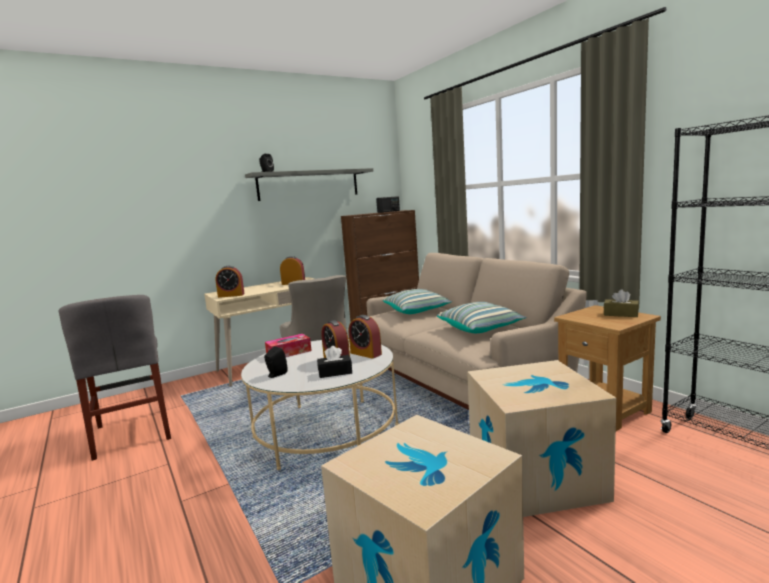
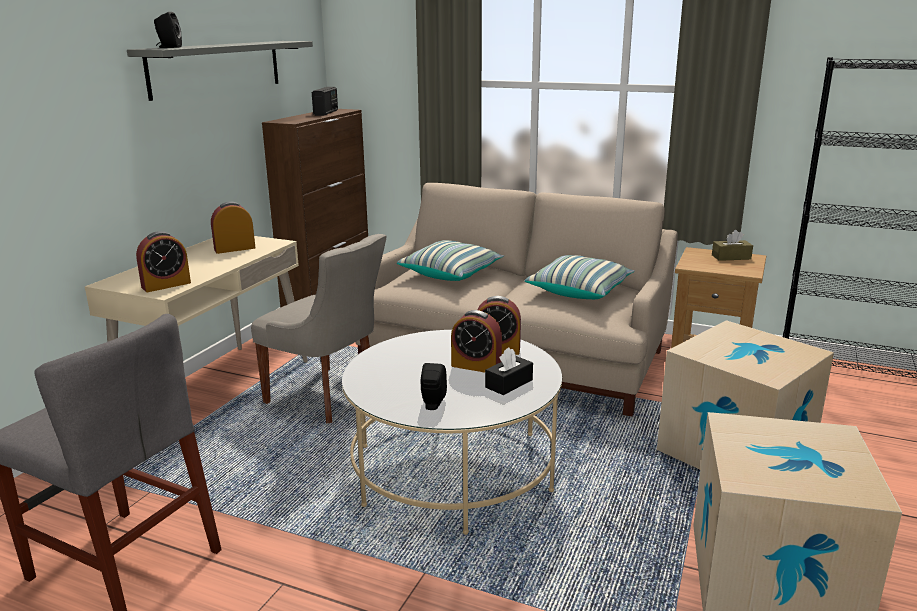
camera: 35 degrees left, 10 degrees up
tissue box [265,334,312,357] -> none

